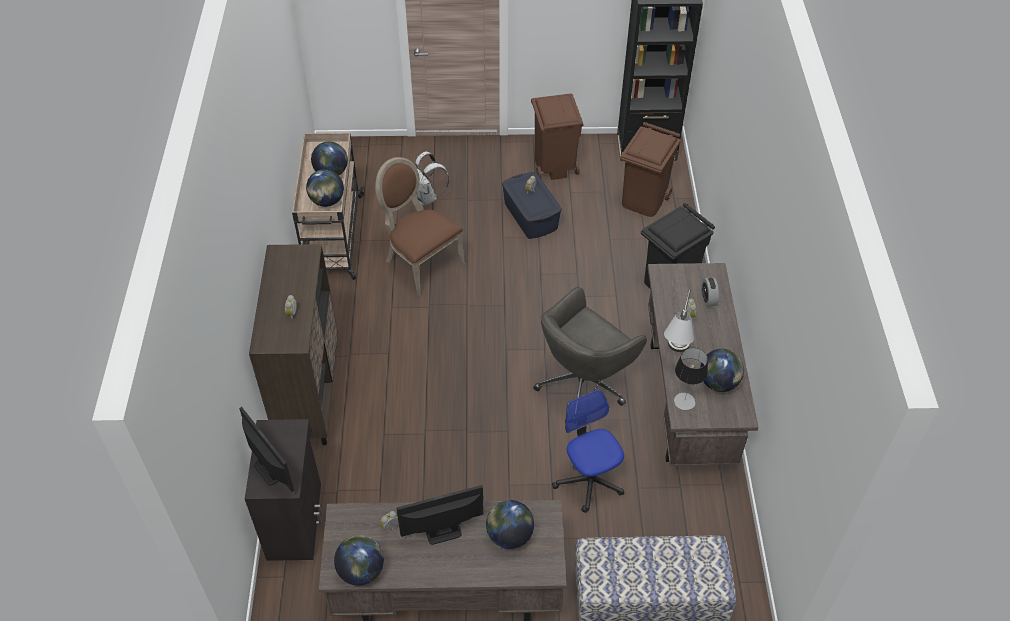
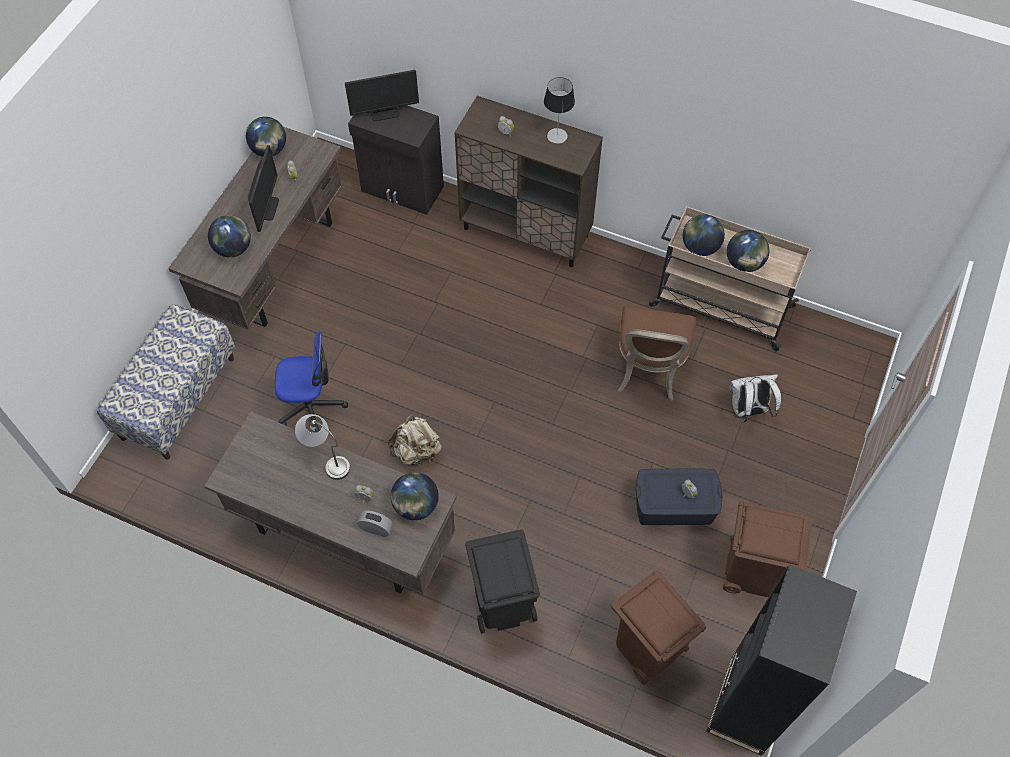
camera: 115 degrees right, 10 degrees up
brown chair [375,157,465,296] -> brown chair turned 120 degrees clockwise [617,306,696,401]
grey office chair [533,287,647,406] -> beige backpack [388,415,442,465]
table lamp [674,348,708,410] -> table lamp moved to [544,77,575,144]
globe [700,349,744,392] -> globe moved to [391,472,439,520]

